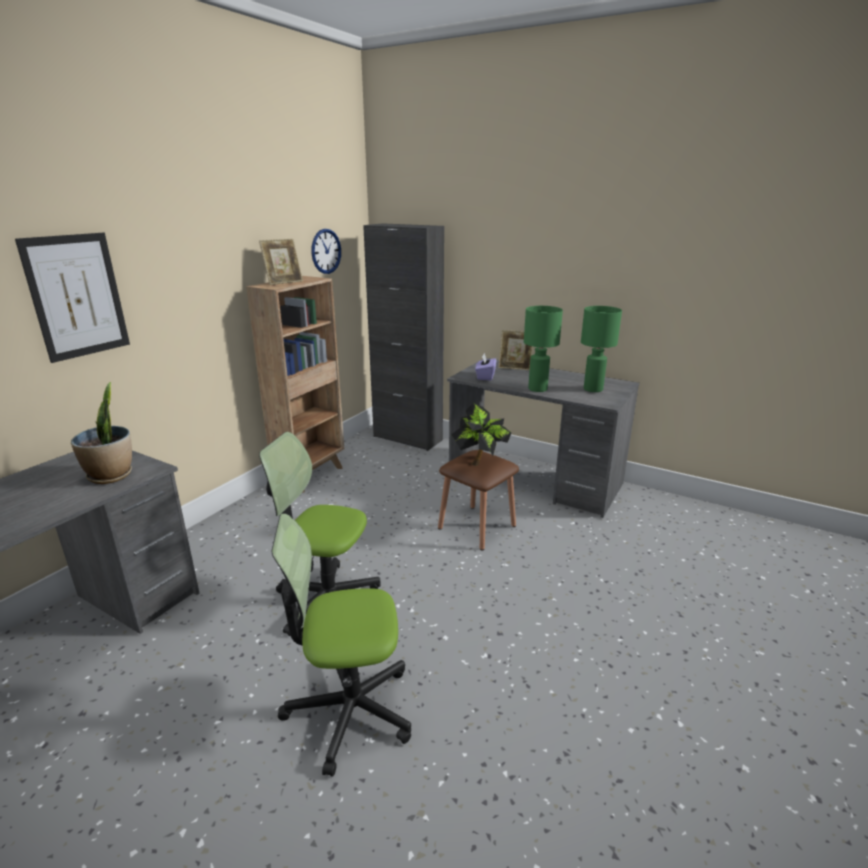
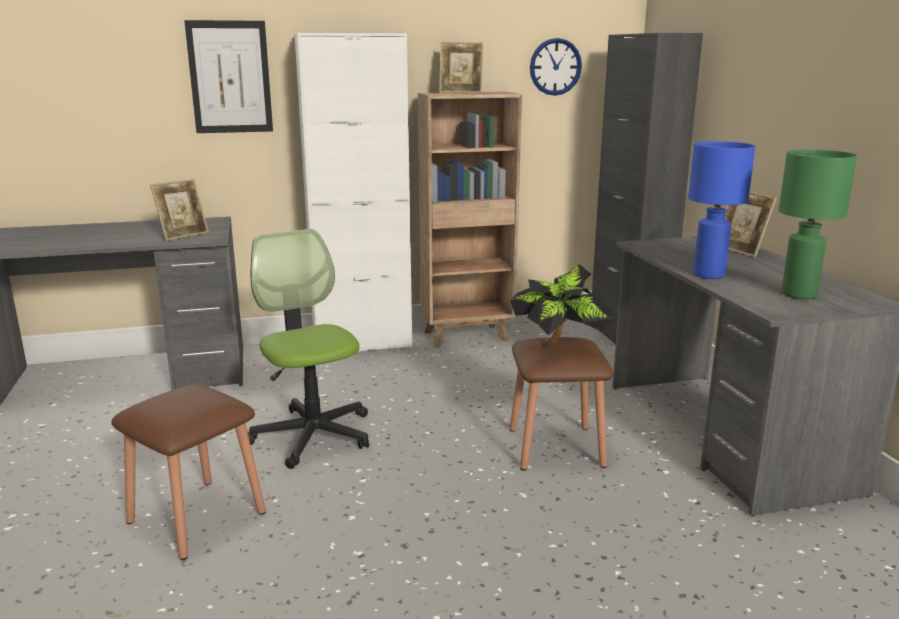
camera: 45 degrees right, 5 degrees down
potted plant [71,382,132,484] -> picture frame [150,179,209,241]
office chair [272,514,411,777] -> brown stool [111,384,266,560]
purple tissue box [475,353,497,380] -> none
green table lamp [524,306,563,392] -> blue table lamp [688,141,755,279]
none -> white cabinet [294,33,412,351]

